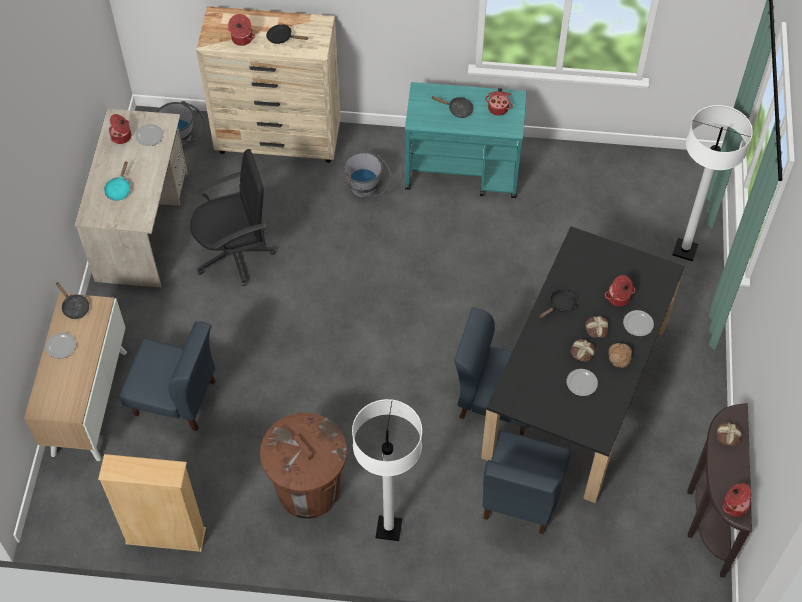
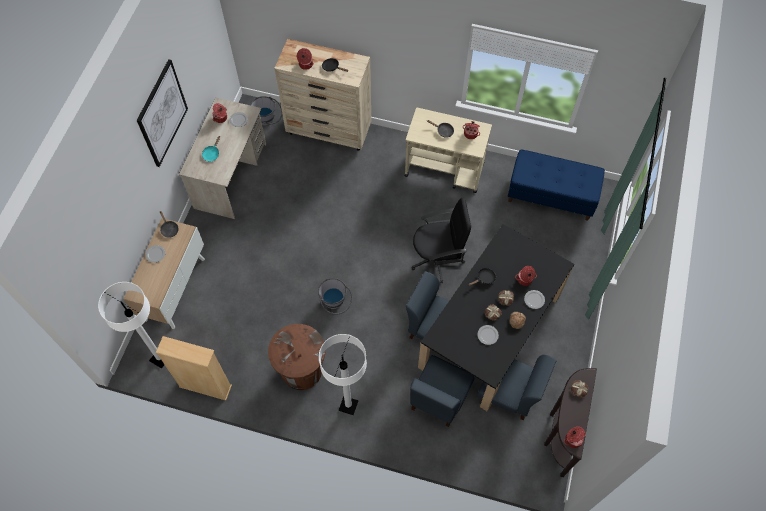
camera: 10 degrees right, 5 degrees up
blue chair [119,321,216,431] -> blue chair moved to [477,355,556,421]
black office chair [190,149,275,286] -> black office chair moved to [411,198,471,283]
grey bucket [343,151,392,198] -> grey bucket moved to [318,278,352,315]
turquoise cart [405,82,527,198] -> beige cart [405,108,492,193]
white floor lamp [672,105,753,261] -> white floor lamp moved to [98,282,165,369]
none -> picture [137,59,188,167]
none -> blue bench [508,150,605,221]

